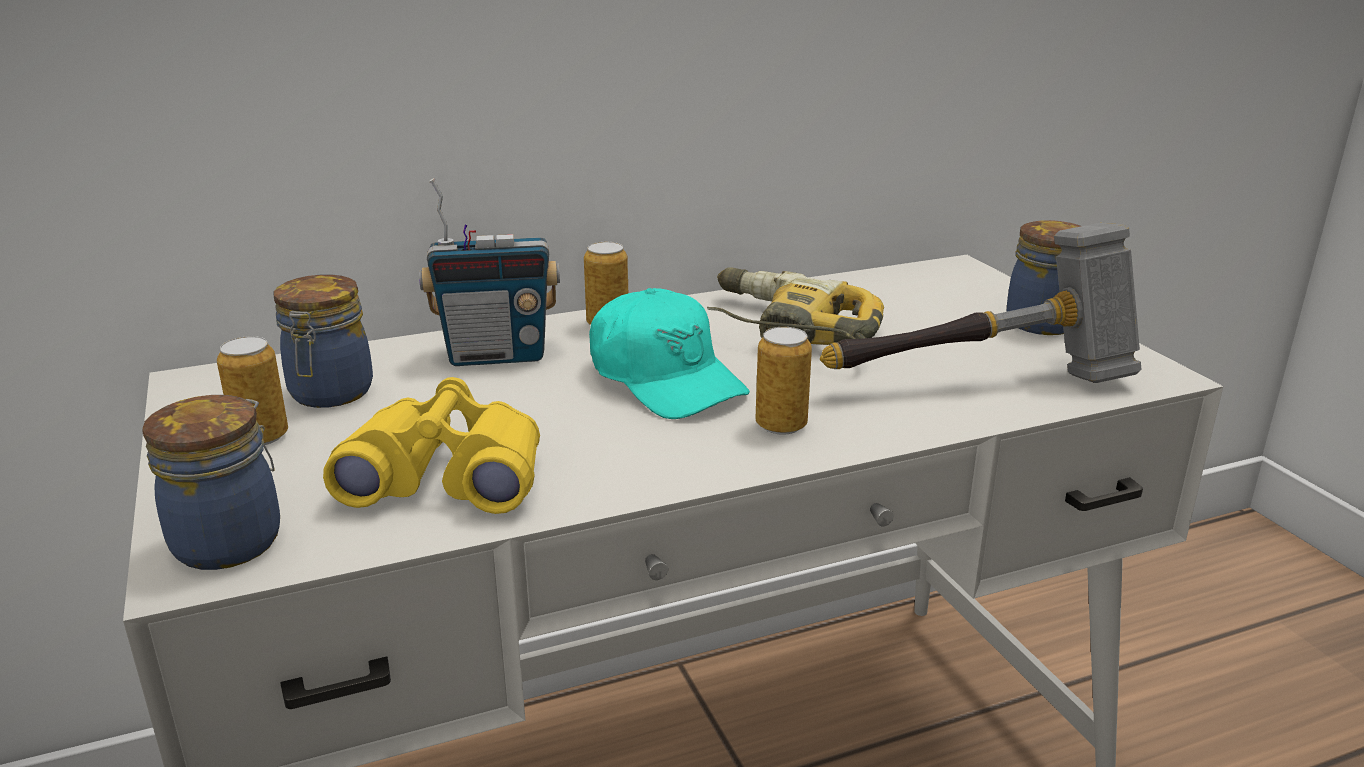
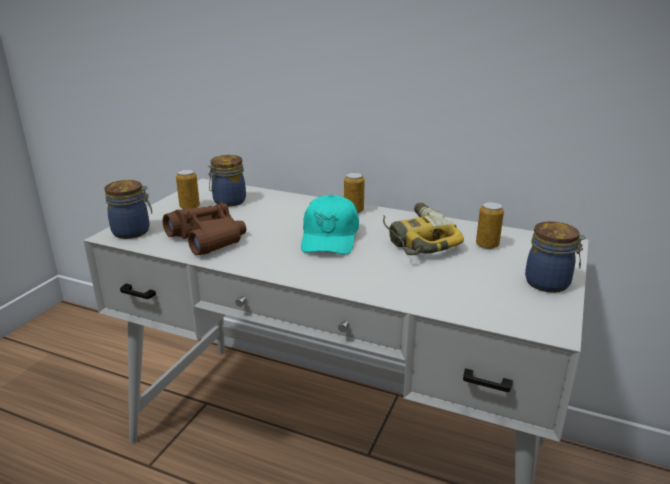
camera: 45 degrees right, 0 degrees up
yellow binoculars [323,377,540,514] -> brown binoculars [163,202,246,255]
radio [419,178,560,366] -> none
can [755,327,812,435] -> can moved to [476,202,504,249]
hammer [820,223,1141,383] -> none

